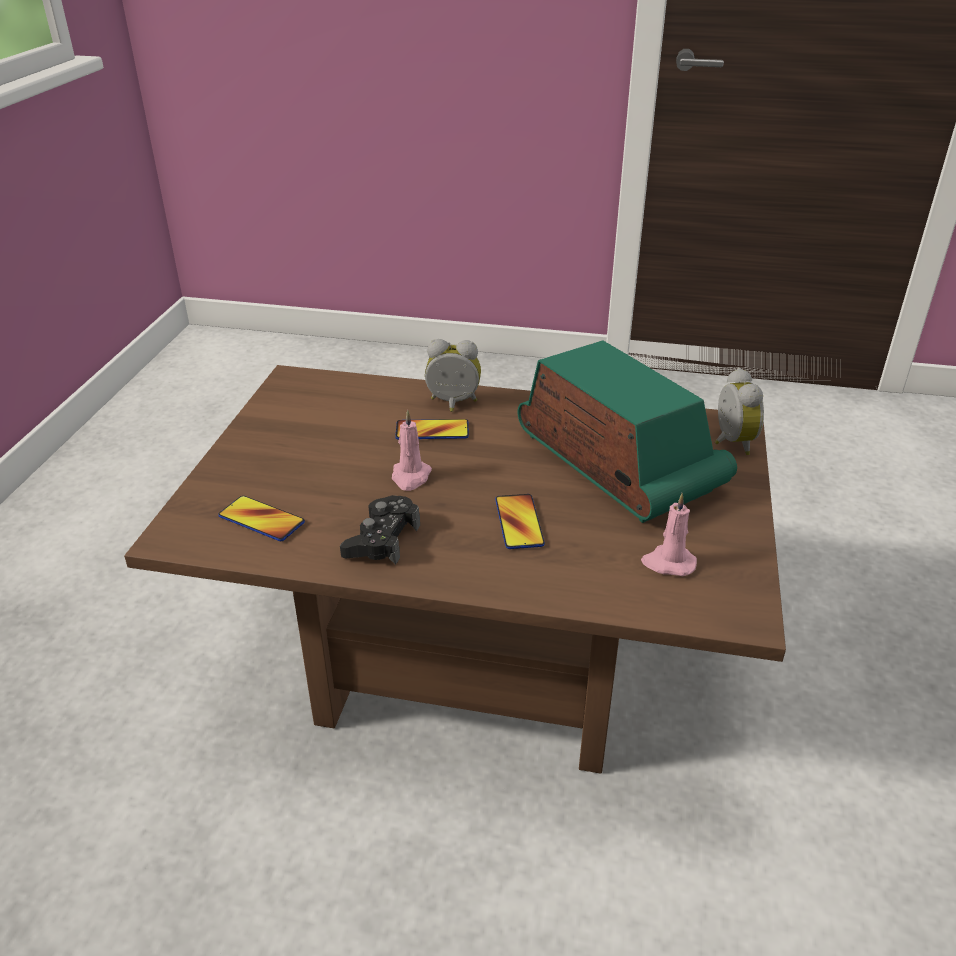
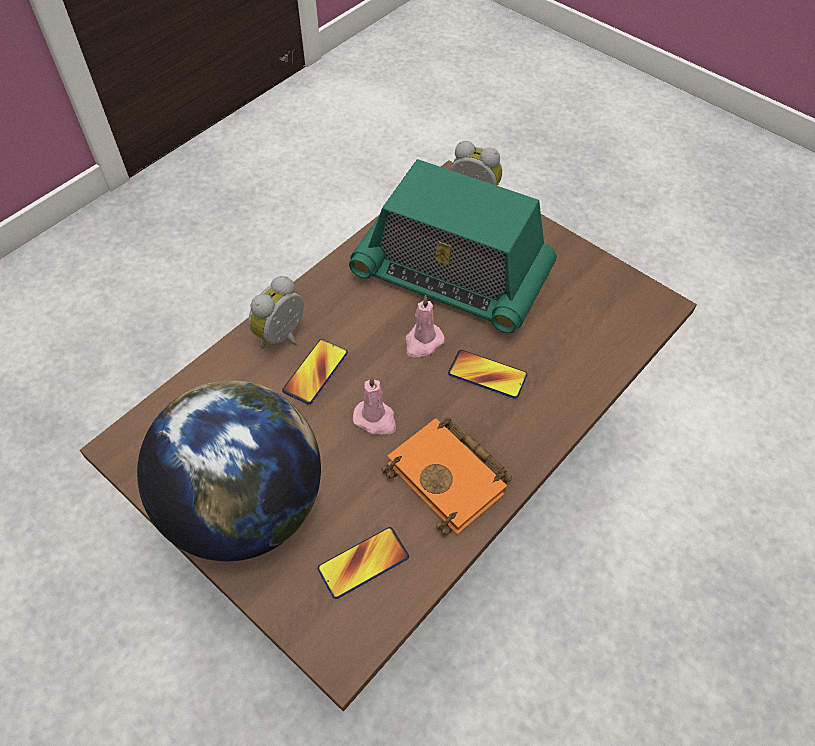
camera: 60 degrees left, 20 degrees up
black game controller [340,495,420,565] -> orange book [381,417,512,535]
radio [517,341,737,523] -> radio turned 150 degrees counterclockwise [349,159,557,333]
pink candle [641,493,697,576] -> pink candle moved to [405,295,445,358]
none -> globe [137,380,321,561]

